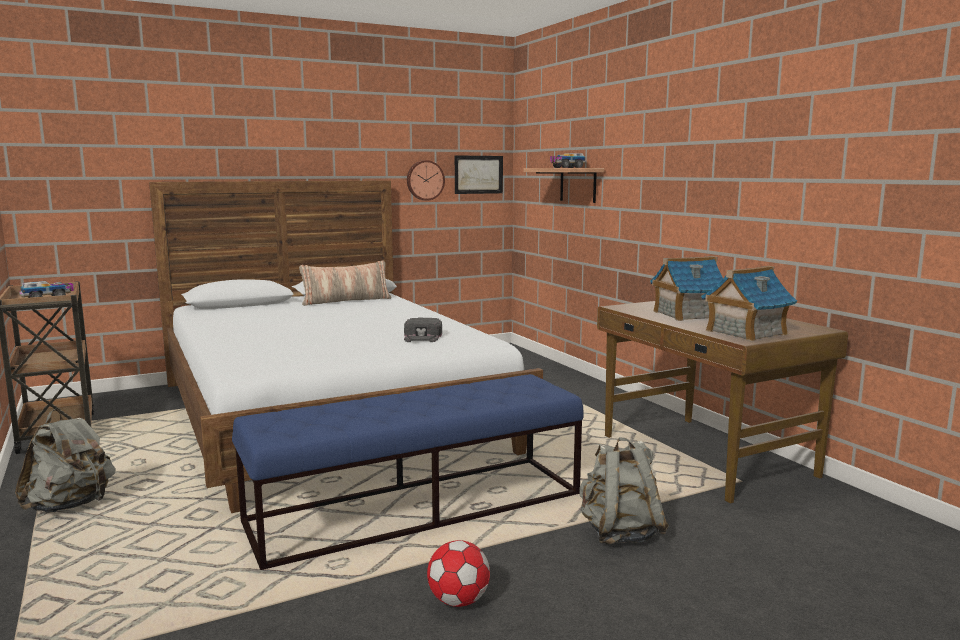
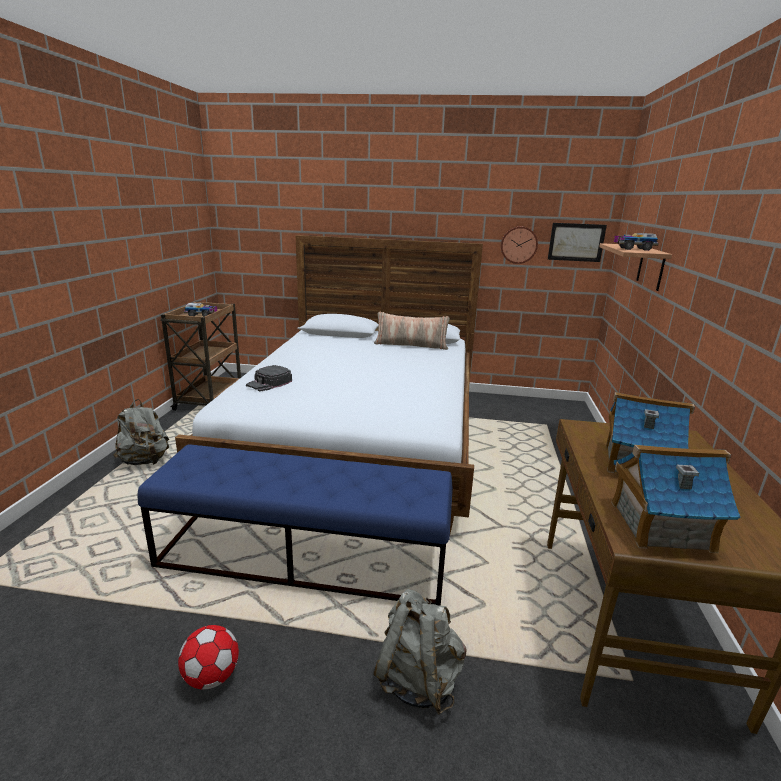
camera: 35 degrees right, 10 degrees up
black cap [404,318,442,342] -> black cap moved to [246,365,292,391]

